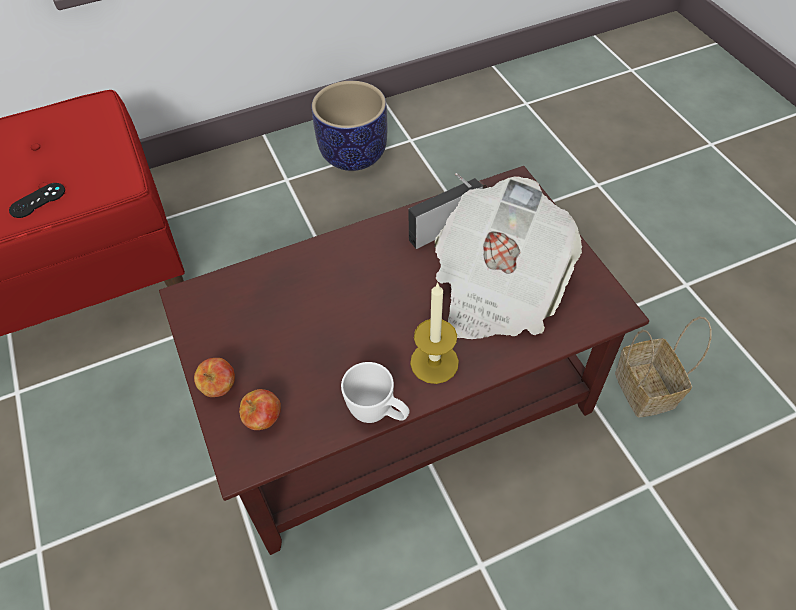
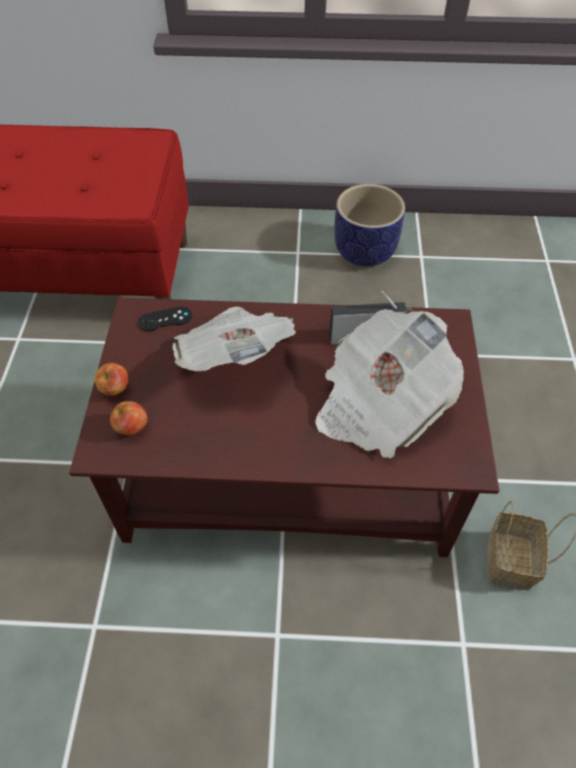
camera: 25 degrees right, 0 degrees up
black game controller [9,183,65,218] -> black game controller moved to [138,306,192,332]
white mug [341,362,410,423] -> none
candle [410,282,459,384] -> none
none -> newspaper [172,306,296,371]

